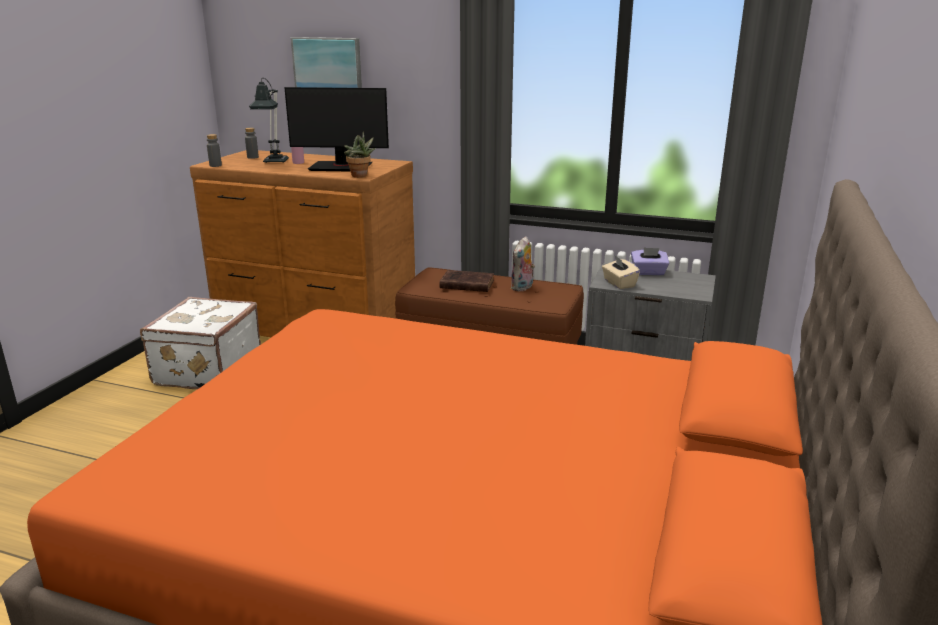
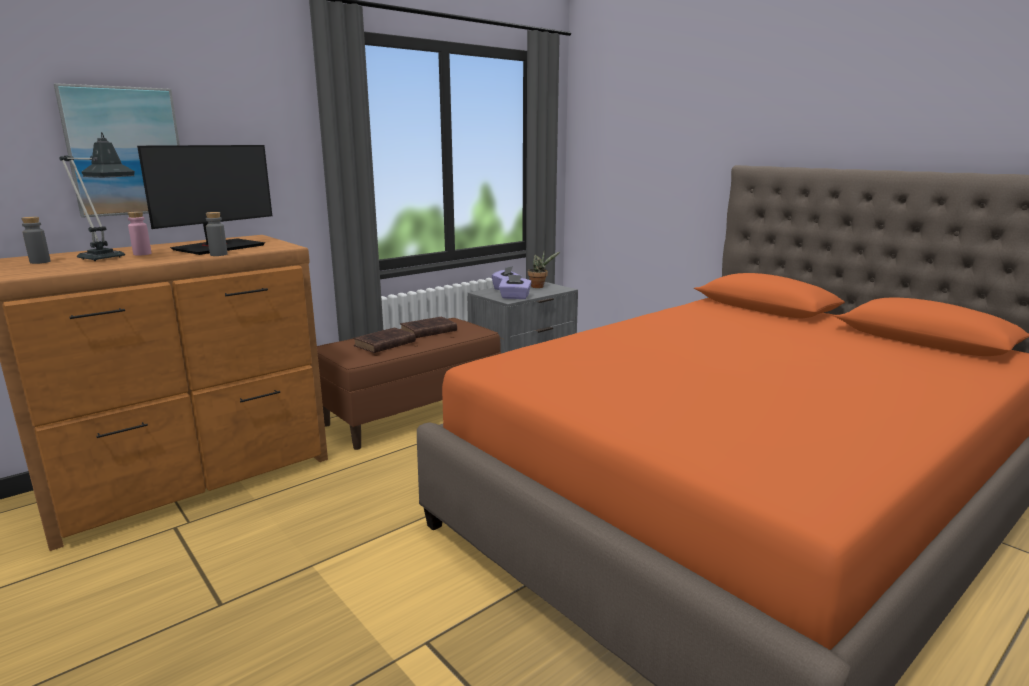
camera: 60 degrees left, 5 degrees down
white suitcase [140,297,261,389] -> none
grey bottle [207,134,222,167] -> grey bottle moved to [206,212,228,256]
potted plant [344,131,376,177] -> potted plant moved to [528,250,560,288]
plush toy [511,236,535,291] -> brown book [400,316,457,338]
beige tissue box [602,256,640,289] -> purple tissue box [499,274,532,299]

